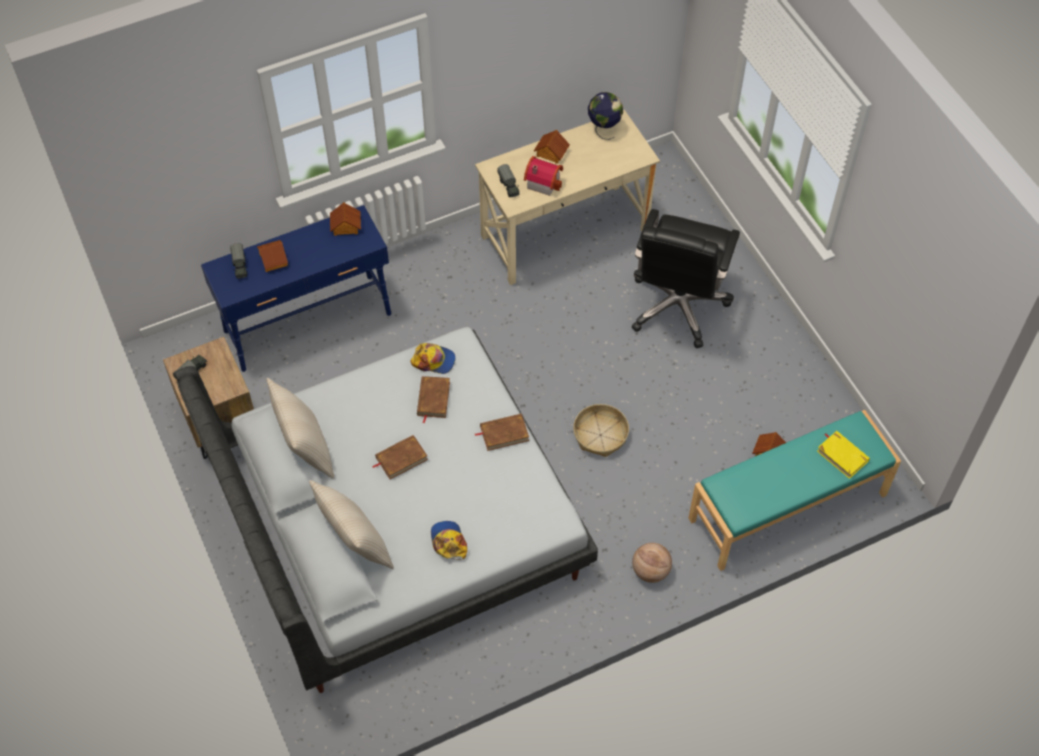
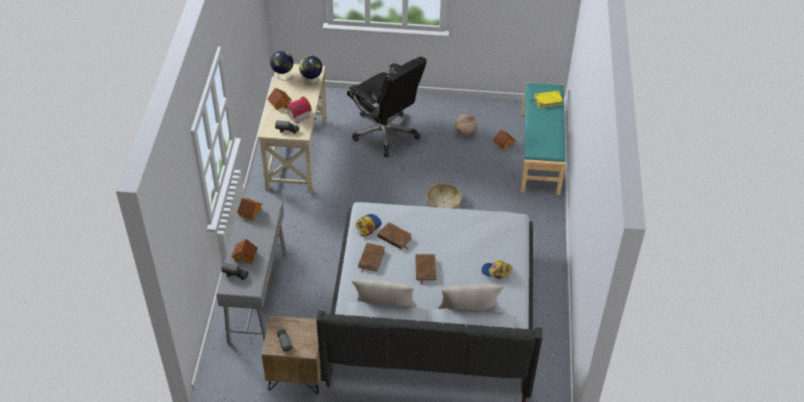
camera: 60 degrees left, 10 degrees down
blue console table [201,205,391,372] -> grey console table [216,198,287,344]
brown book [474,413,529,451] -> brown book moved to [358,243,385,272]
basketball [632,543,672,583] -> basketball moved to [455,114,477,136]
none -> globe [299,55,322,85]

